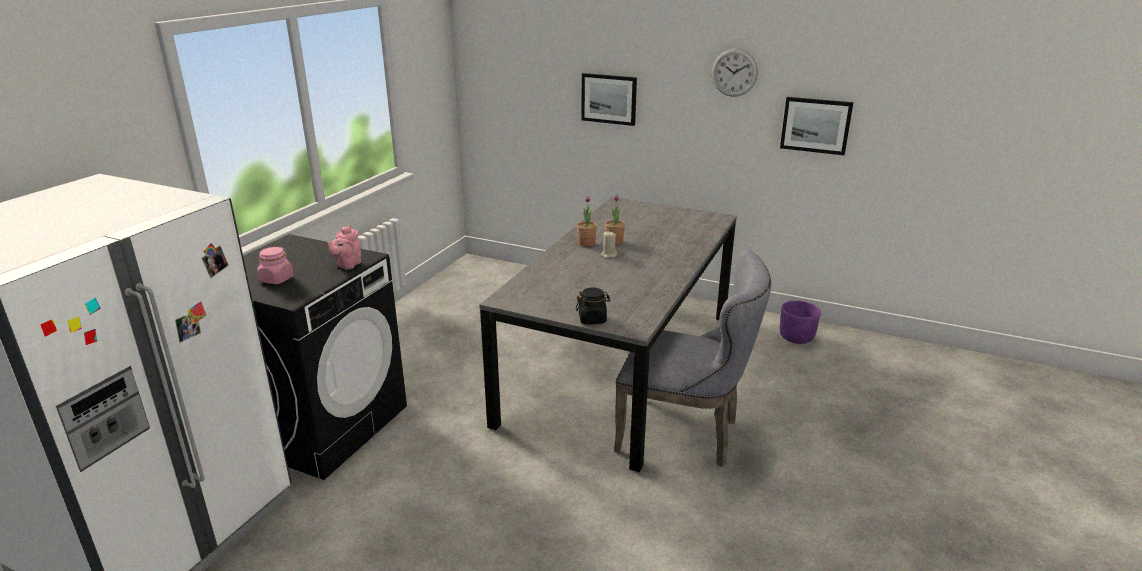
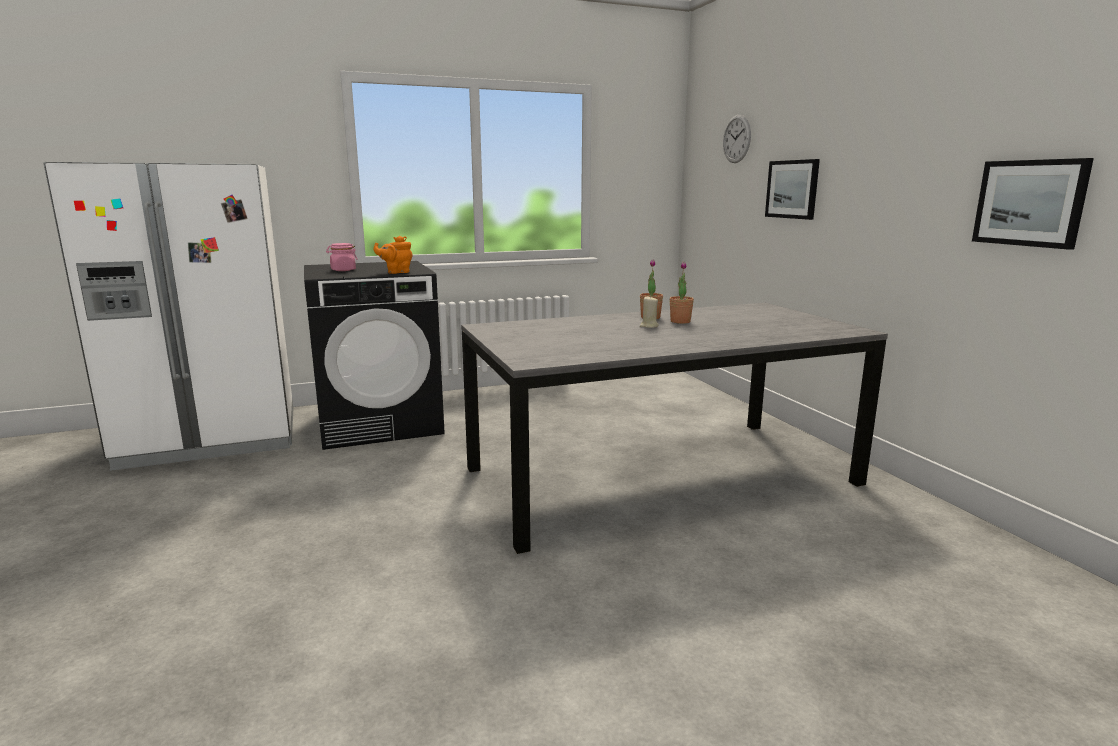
camera: 45 degrees right, 10 degrees down
pink teapot [328,225,361,270] -> orange teapot [374,236,413,274]
black jar [576,288,611,324] -> none
grey chair [614,249,771,467] -> none
wall clock [711,48,758,97] -> wall clock moved to [723,115,751,163]
purple planter [780,300,821,344] -> none

